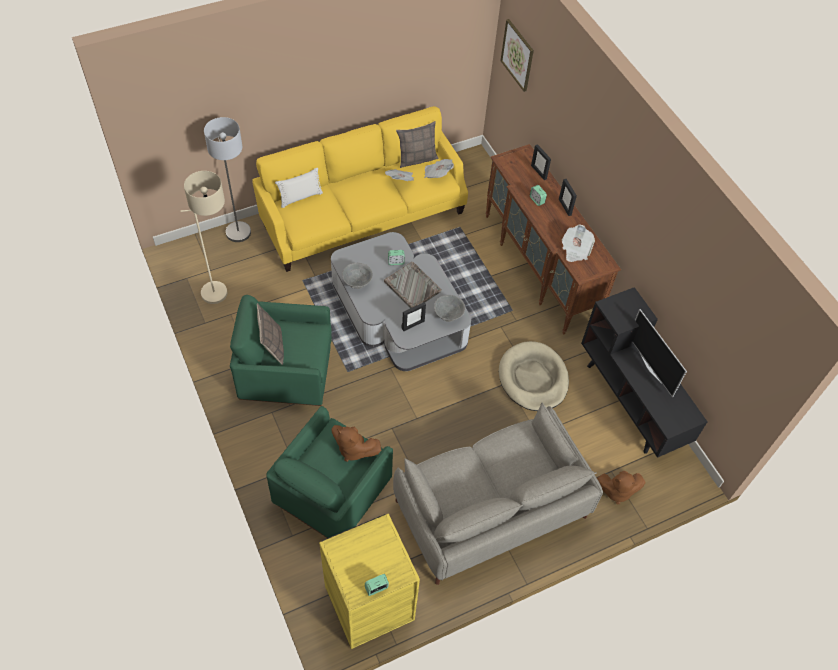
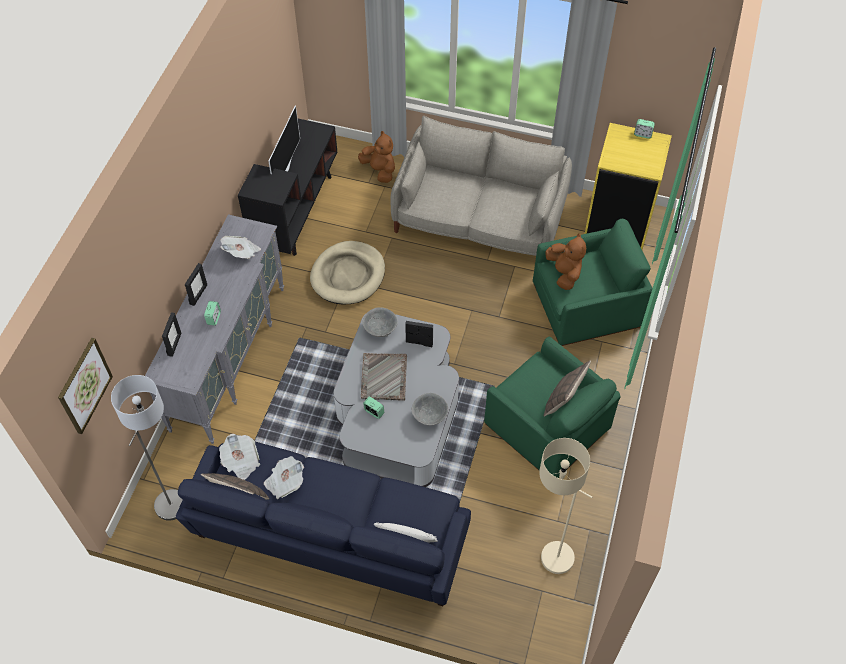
camera: 135 degrees left, 0 degrees up
grey floor lamp [204,117,251,242] -> grey floor lamp moved to [111,375,182,521]
yellow sofa [252,106,468,272] -> blue sofa [176,442,471,606]
brown cabinet [486,144,621,335] -> grey cabinet [145,214,284,444]

